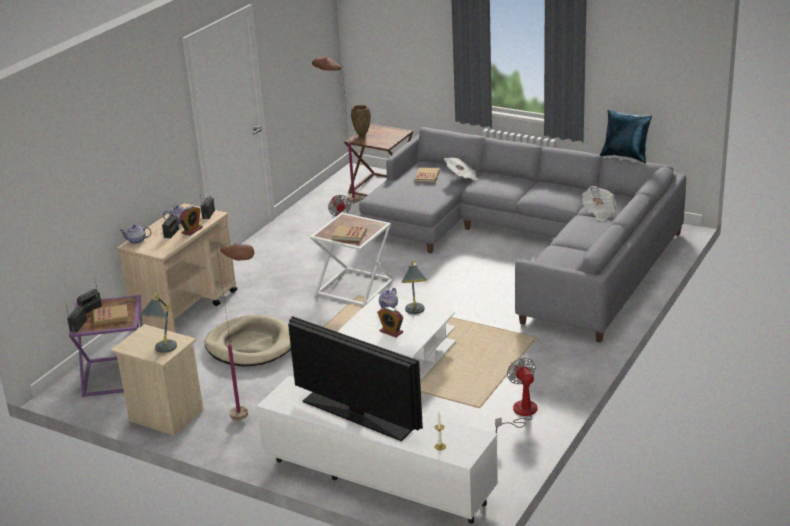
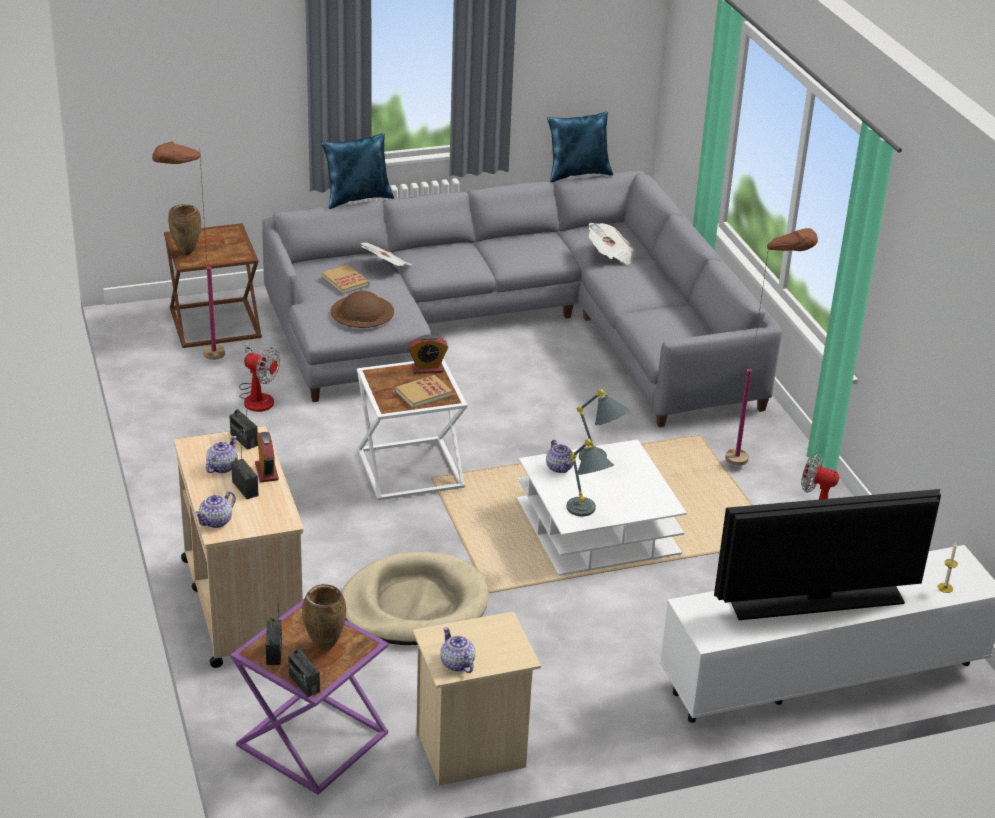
camera: 50 degrees left, 5 degrees up
book [93,304,128,325] -> brown vase [302,584,346,650]
grey table lamp [139,294,177,353] -> grey table lamp moved to [566,439,614,516]
brown floor lamp [217,244,254,420] -> brown floor lamp moved to [725,228,818,466]
alarm clock [377,307,403,337] -> alarm clock moved to [408,335,448,374]
none -> blue pillow [322,133,394,209]
none -> brown hat [331,291,394,328]
none -> teapot [440,627,475,673]

